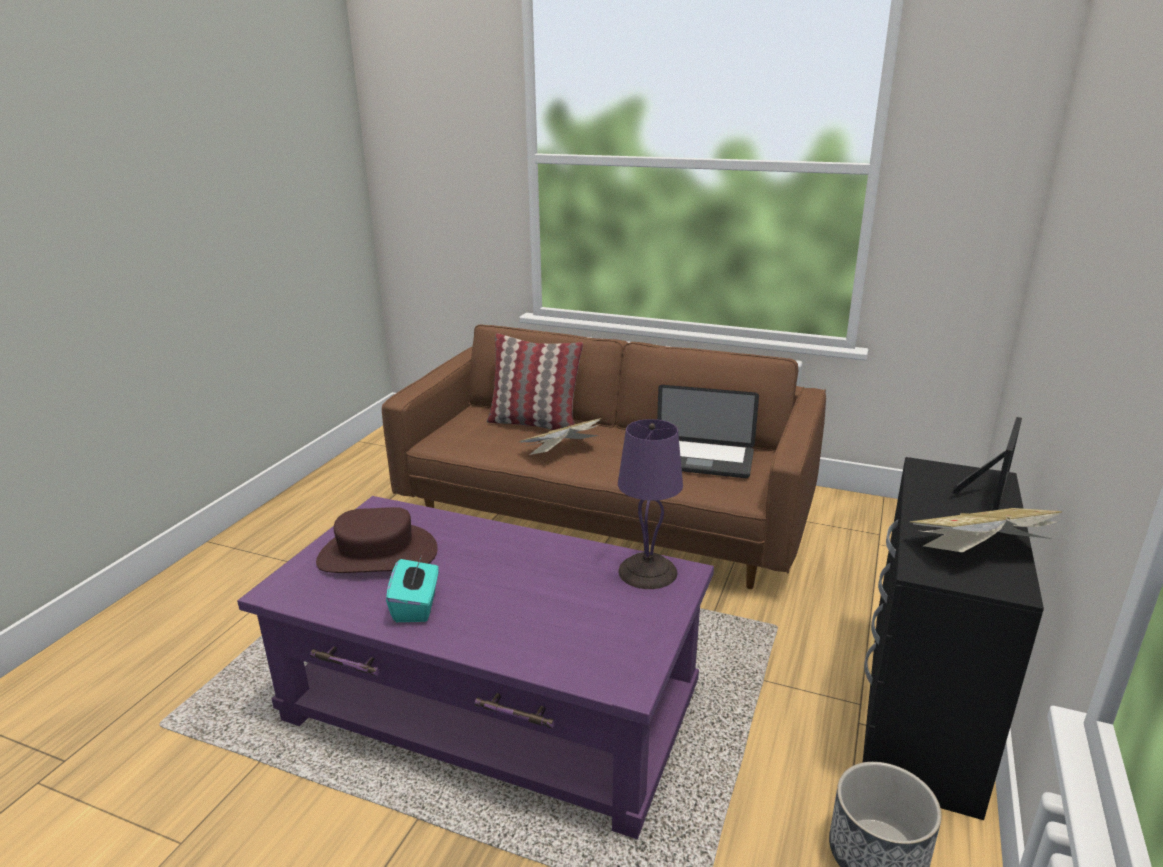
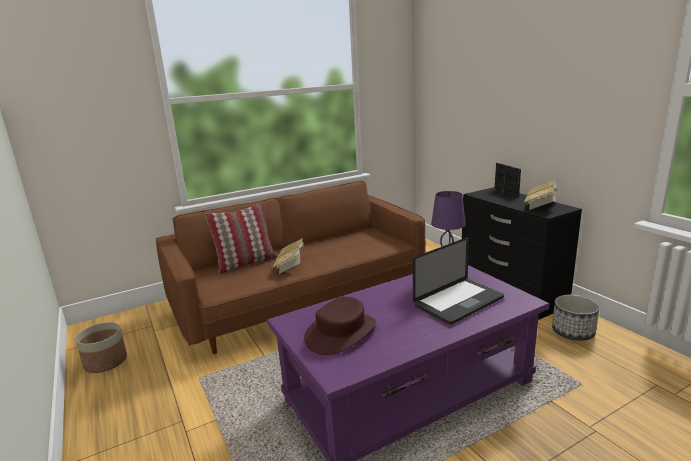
camera: 50 degrees left, 5 degrees down
turquoise tissue box [386,556,439,622] -> none
laptop [657,385,759,478] -> laptop moved to [413,237,504,325]
none -> planter [75,322,127,373]

